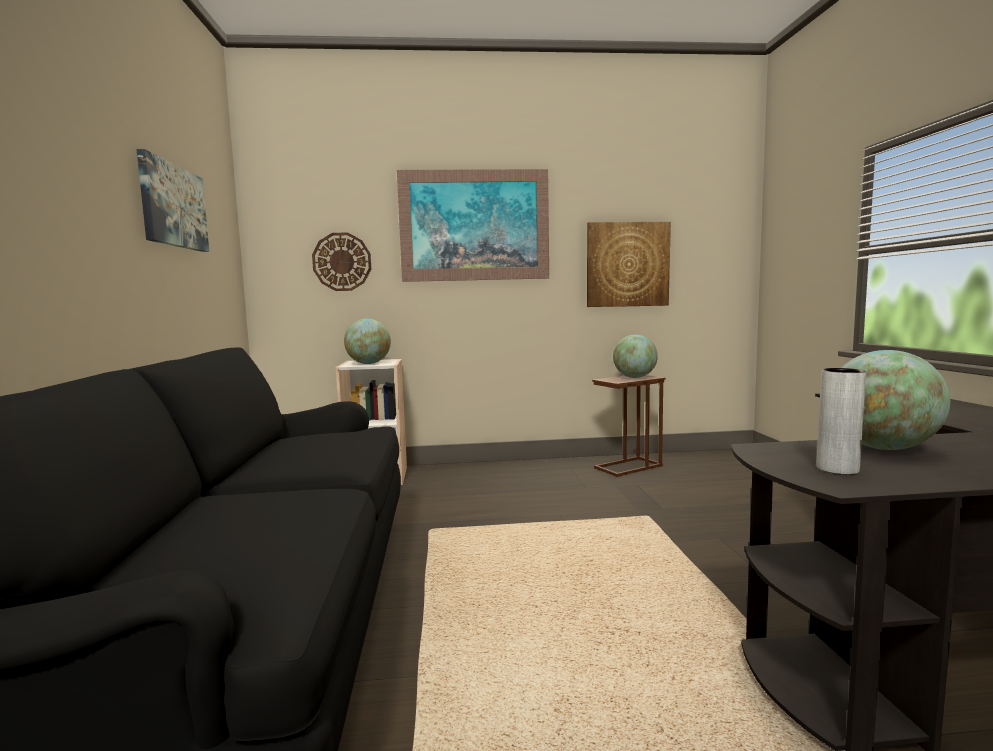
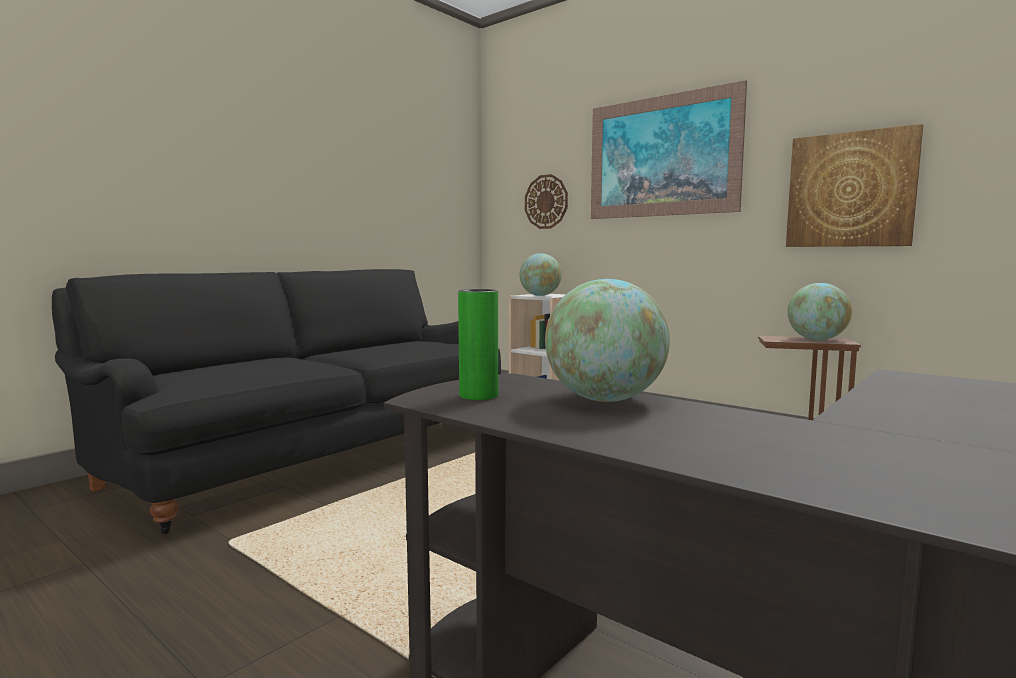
camera: 45 degrees right, 0 degrees up
picture [137,149,209,252] -> none
grey vase [817,368,866,475] -> green vase [458,289,498,400]

